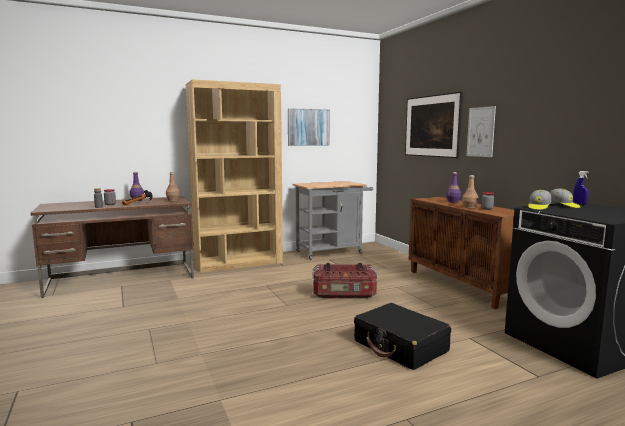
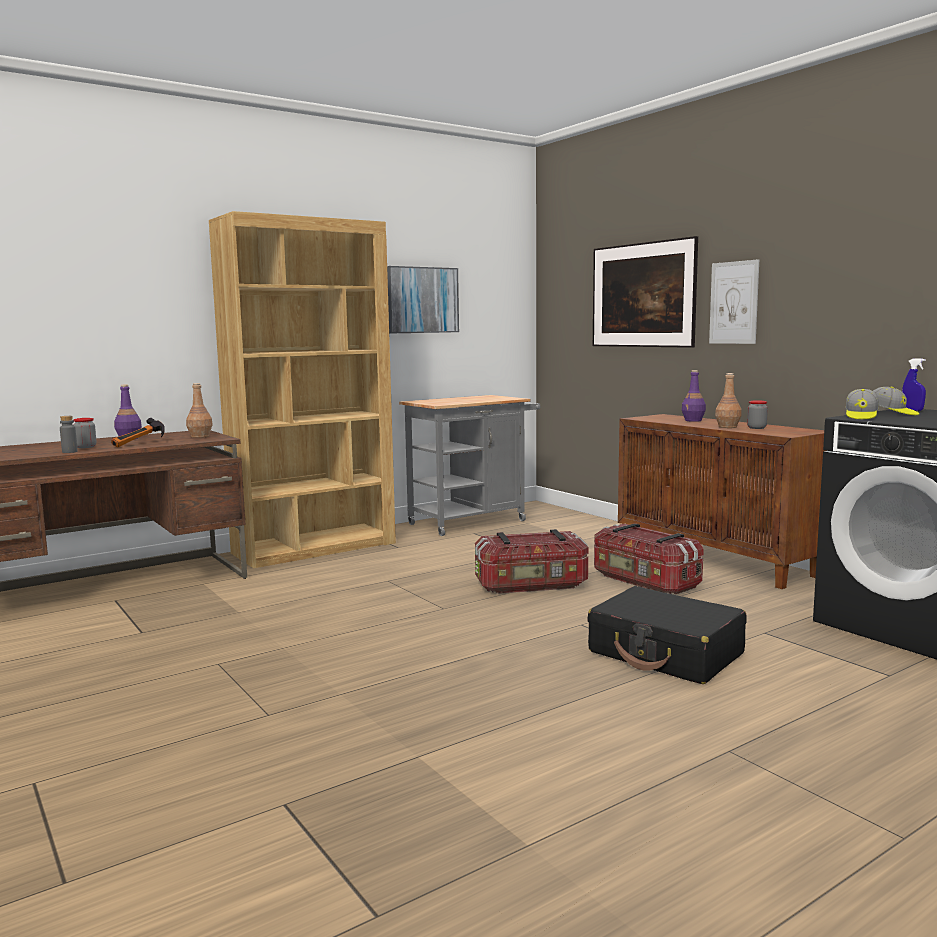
camera: 10 degrees left, 0 degrees up
none -> storage box [594,523,704,594]

